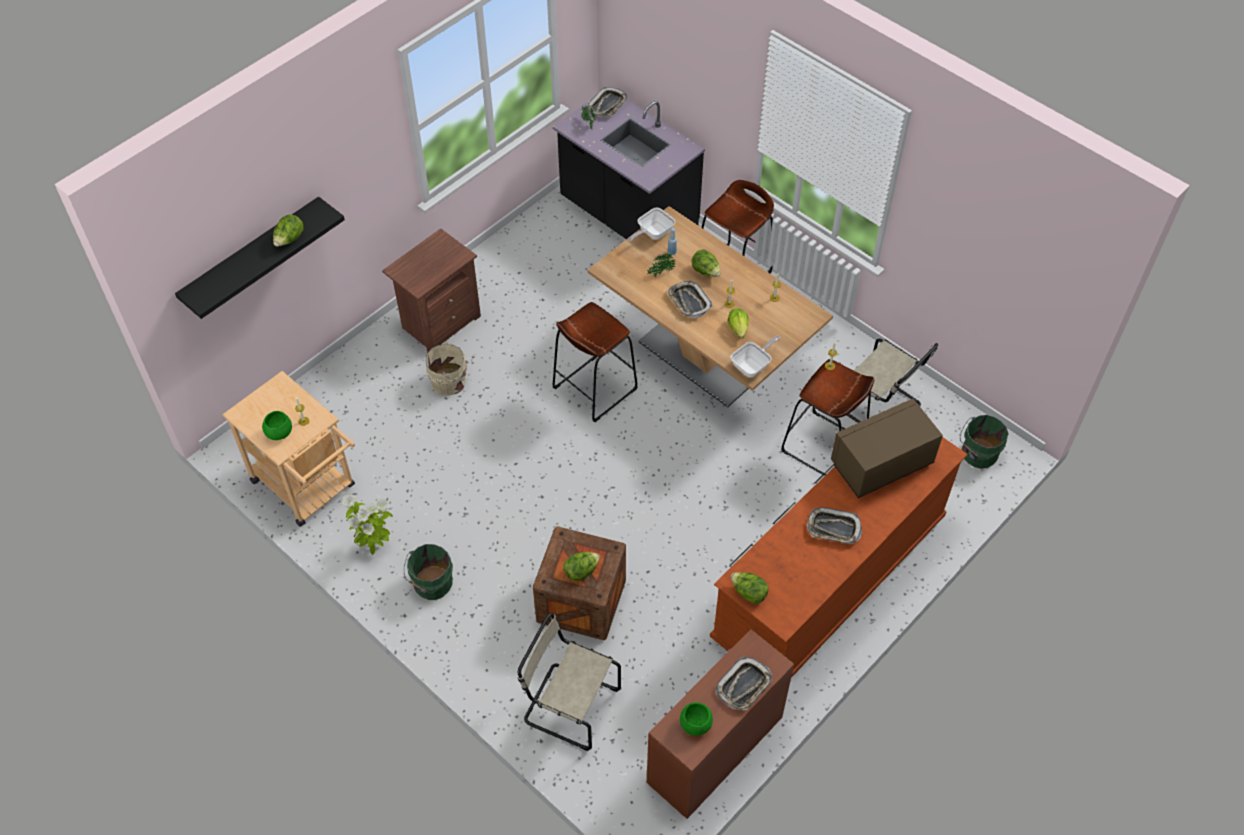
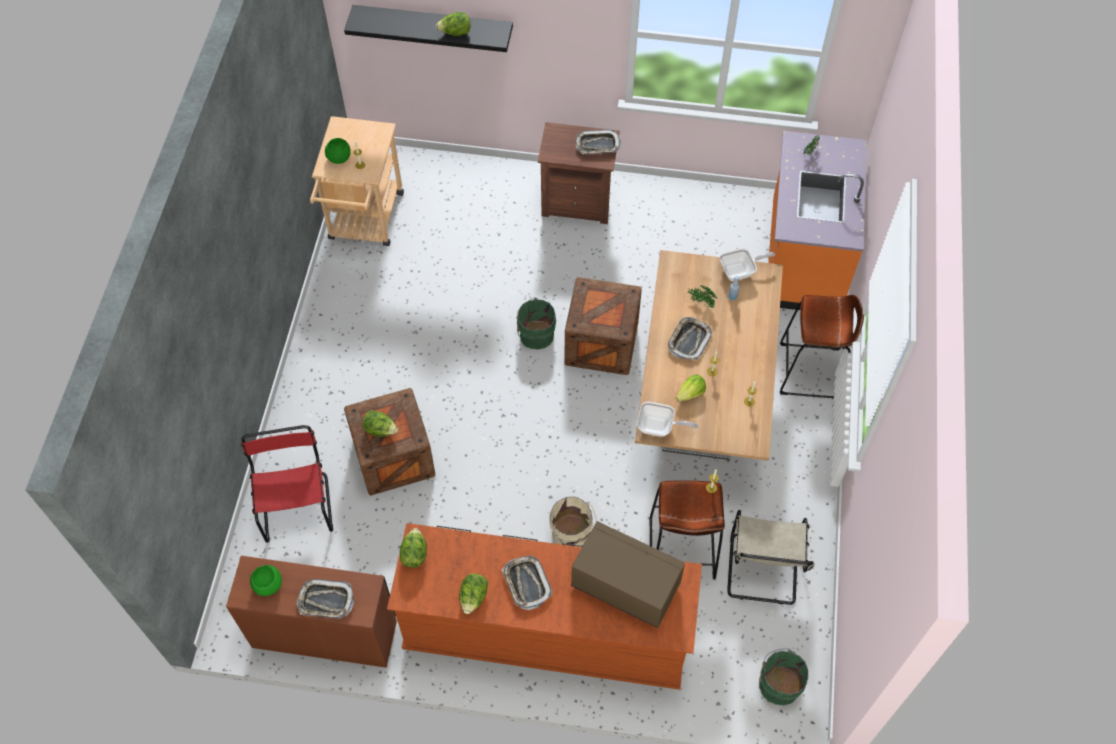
camera: 55 degrees right, 5 degrees up
potted plant [341,495,393,554] -> none
green bucket [404,544,453,600] -> green bucket moved to [517,297,556,349]
beige bucket [426,342,467,396] -> beige bucket moved to [549,497,597,547]
beige chair [518,613,621,751] -> red chair [241,425,333,543]
black counter [553,98,705,239] -> orange counter [768,131,867,310]
brown stool [553,302,637,422] -> crate [564,277,642,375]
tray [587,87,628,117] -> tray moved to [575,129,621,154]
frying pan [628,207,675,242] -> frying pan turned 150 degrees clockwise [719,248,775,281]
lettuce [692,249,721,277] -> lettuce moved to [459,574,488,614]

